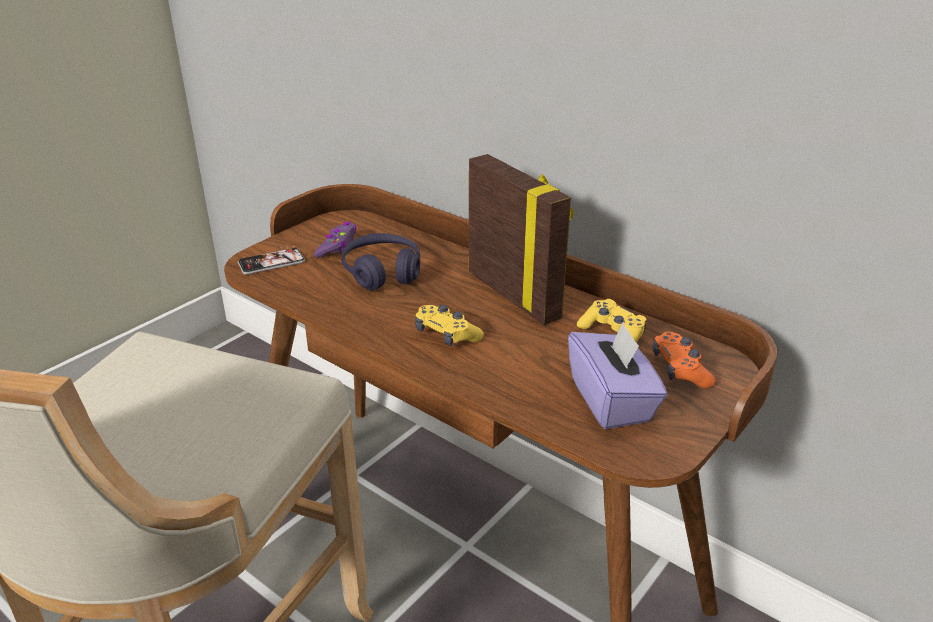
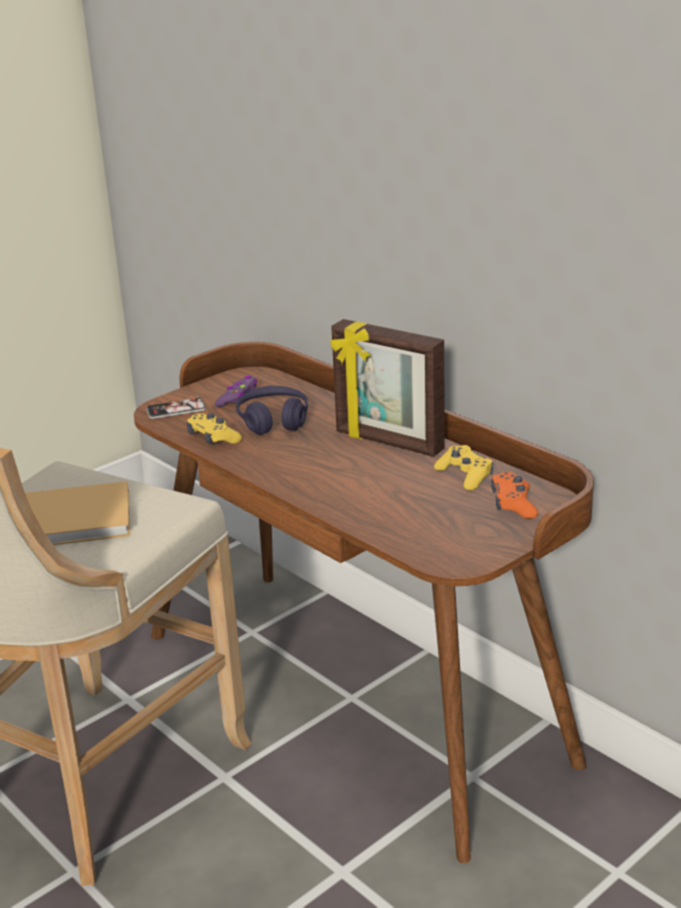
camera: 10 degrees right, 5 degrees down
yellow game controller [415,305,484,346] -> yellow game controller moved to [187,413,242,445]
picture frame [469,154,574,325] -> picture frame turned 150 degrees clockwise [330,319,445,457]
purple tissue box [568,322,667,429] -> none
none -> beige book [25,481,130,545]

